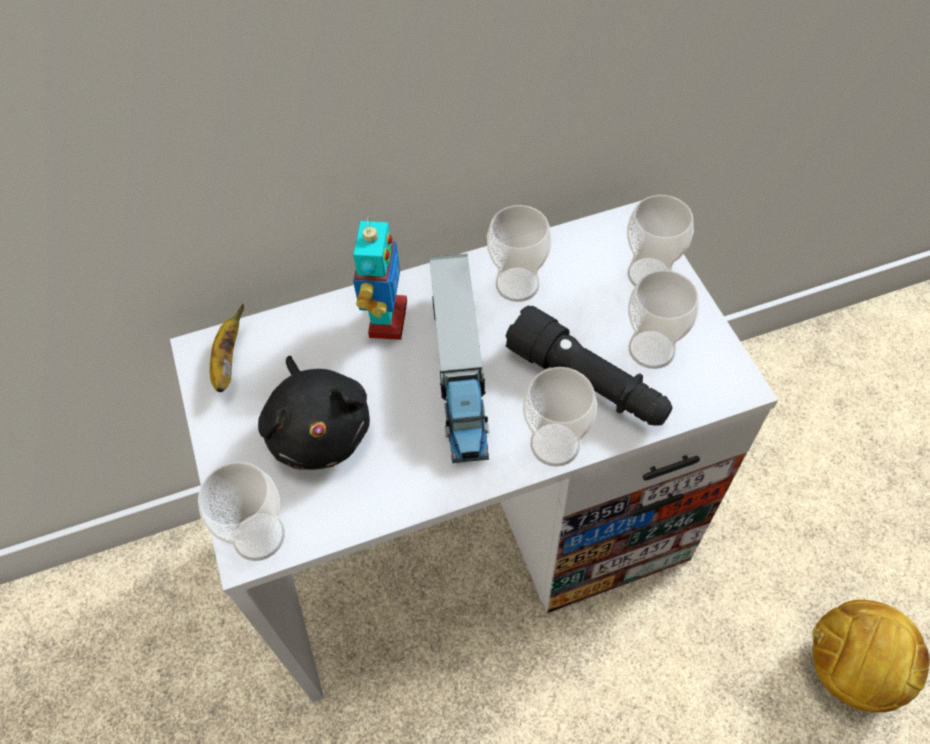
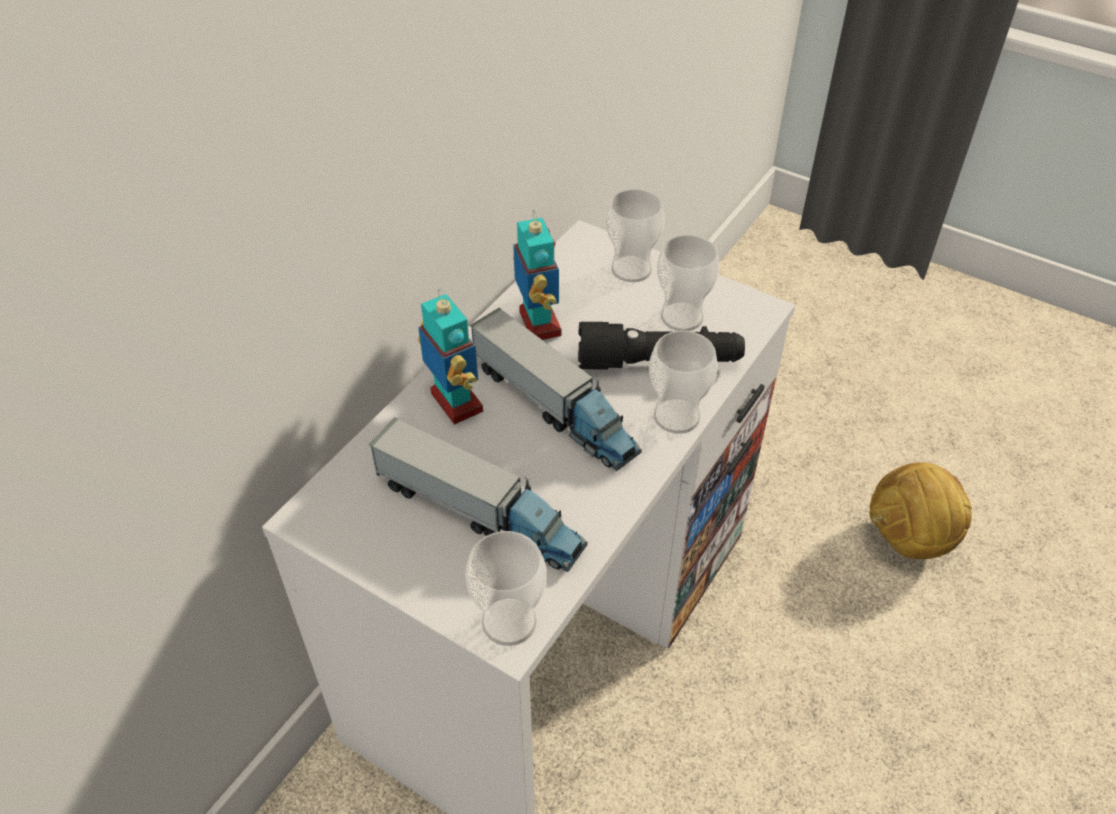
camera: 40 degrees left, 10 degrees down
banana [210,304,244,392] -> none
black plush toy [258,356,370,470] -> toy truck [369,417,588,572]
cup [487,205,552,302] -> toy robot [513,210,562,340]

